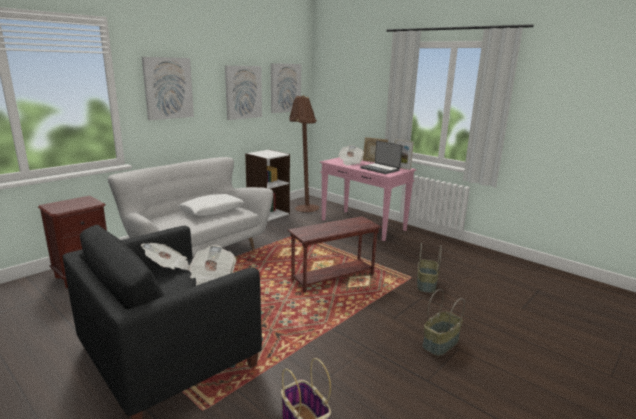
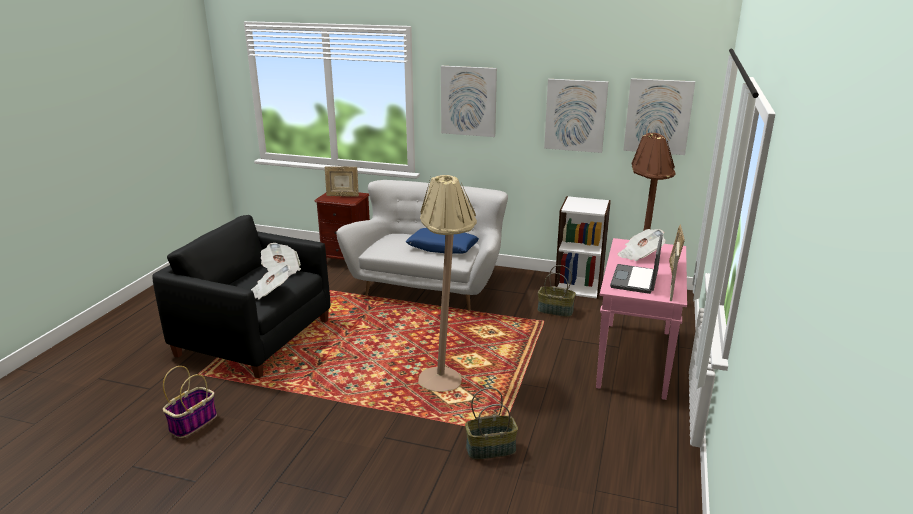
camera: 65 degrees right, 5 degrees up
white pillow [178,194,245,216] -> blue pillow [406,228,479,254]
brown side table [288,216,381,293] -> beige floor lamp [418,175,477,392]
basket [422,289,465,356] -> basket moved to [538,265,576,317]
none -> picture frame [325,166,359,197]

